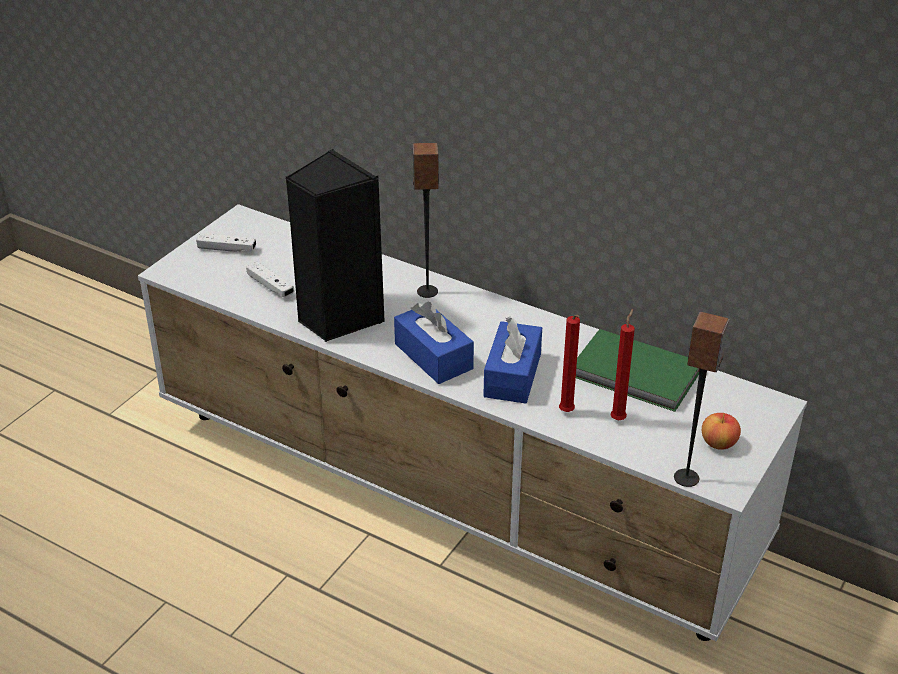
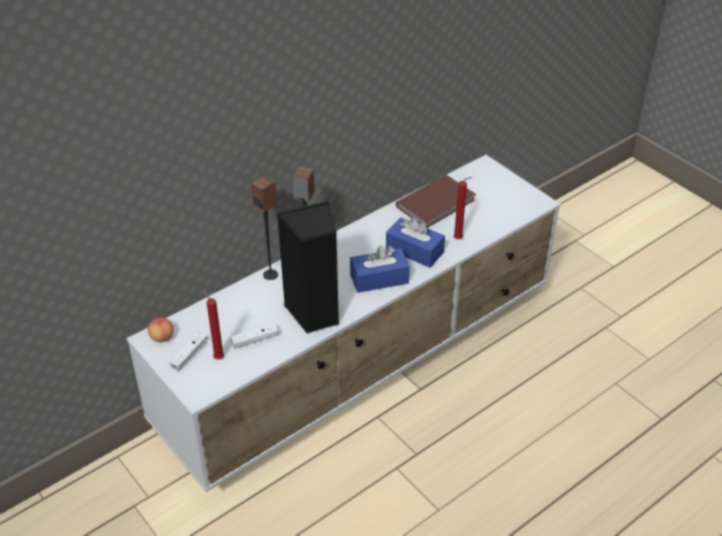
camera: 70 degrees left, 5 degrees up
green book [576,329,699,412] -> brown book [396,175,476,228]
red candle [611,309,635,420] -> red candle moved to [204,290,224,359]
speaker [674,312,729,487] -> speaker moved to [251,175,278,280]
apple [702,413,741,450] -> apple moved to [148,318,173,342]

